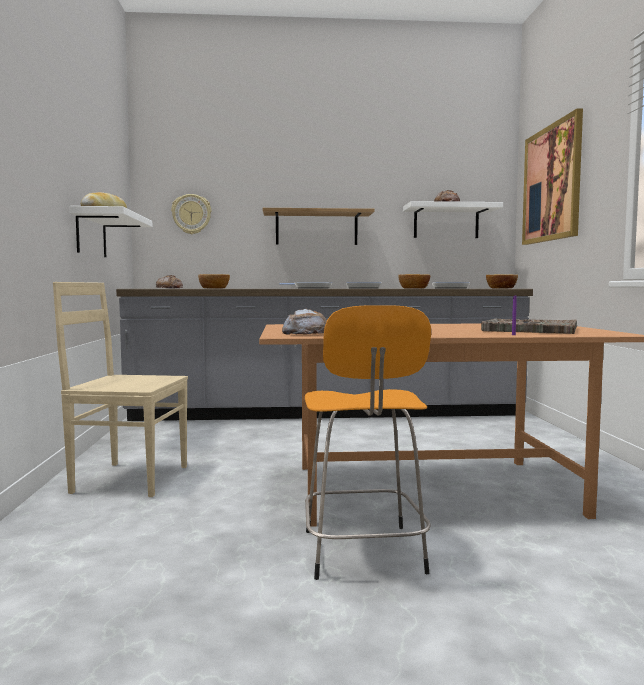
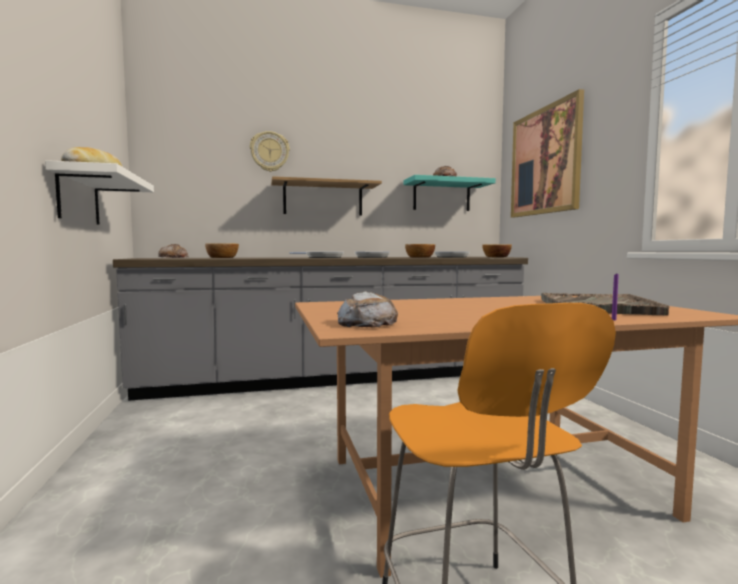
camera: 10 degrees left, 0 degrees up
beige chair [53,282,188,497] -> none
wall clock [171,194,211,234] -> wall clock moved to [250,131,290,172]
white shelf [403,201,503,238] -> turquoise shelf [403,175,496,211]

